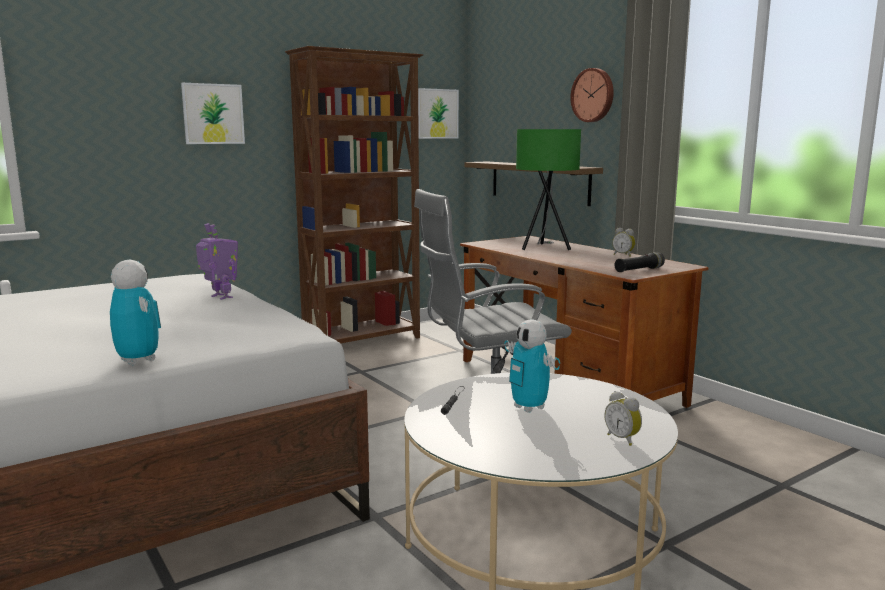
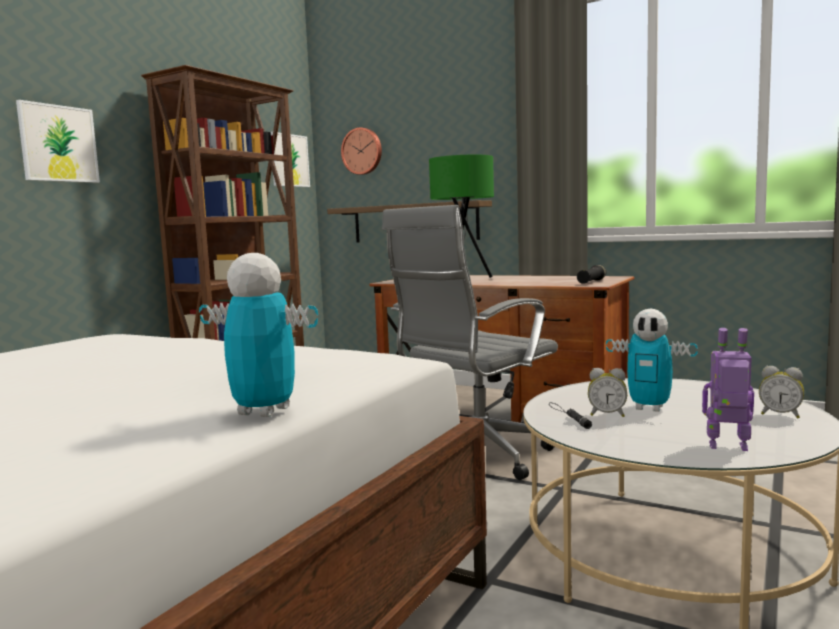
camera: 25 degrees left, 5 degrees down
toy robot [196,223,238,300] -> toy robot moved to [702,328,754,451]
wall clock [570,68,614,122] -> wall clock moved to [341,127,382,175]
alarm clock [612,228,635,256] -> alarm clock moved to [588,368,627,417]

